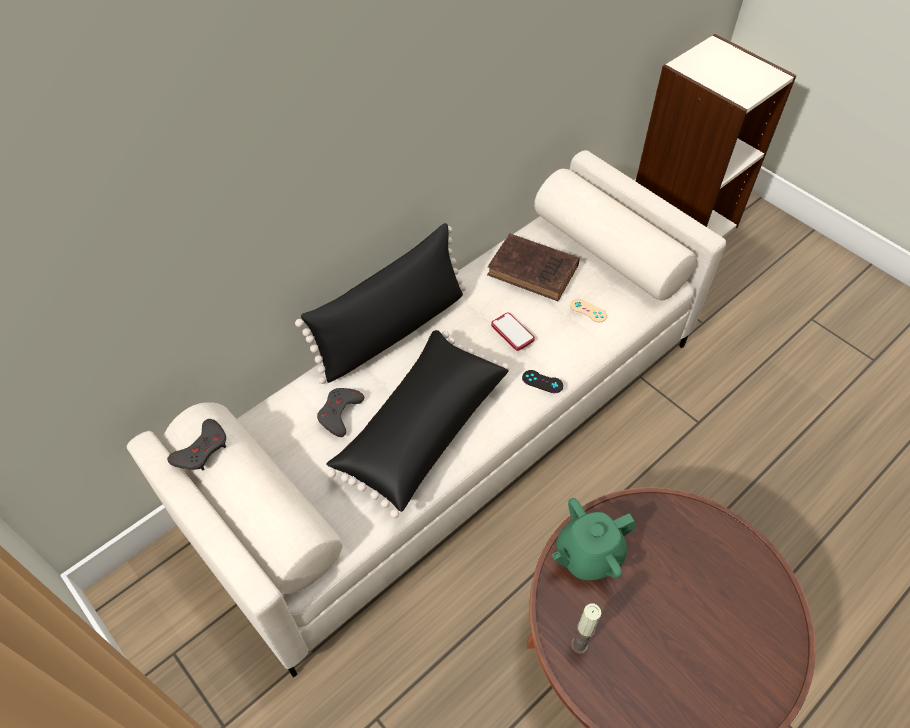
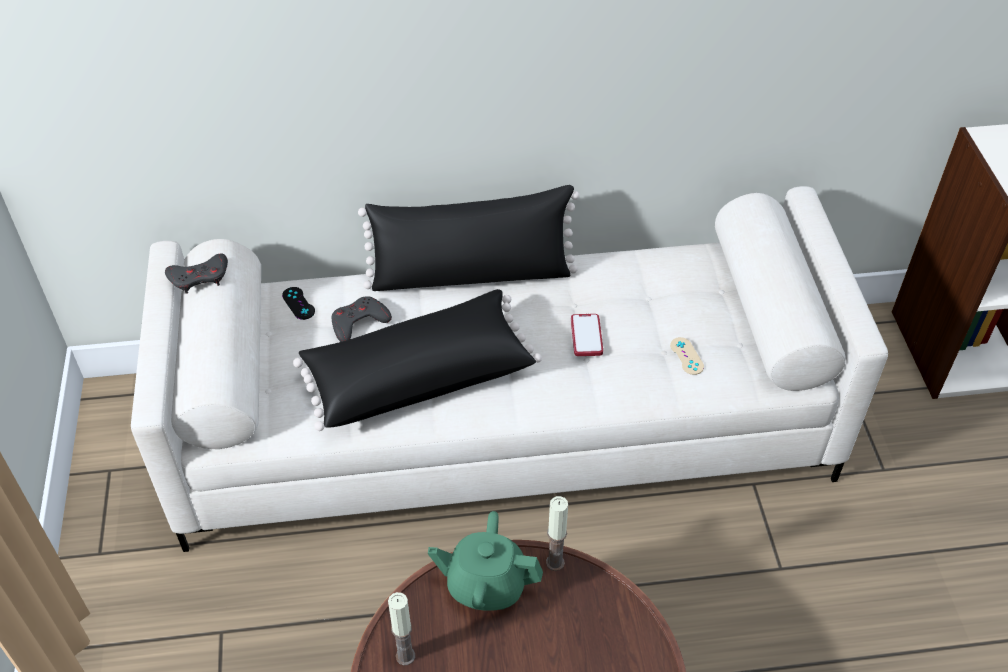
camera: 35 degrees right, 5 degrees down
brown book [487,233,580,301] -> none
black game controller [522,370,563,393] -> black game controller moved to [282,287,315,320]
none -> candle [546,496,568,571]

